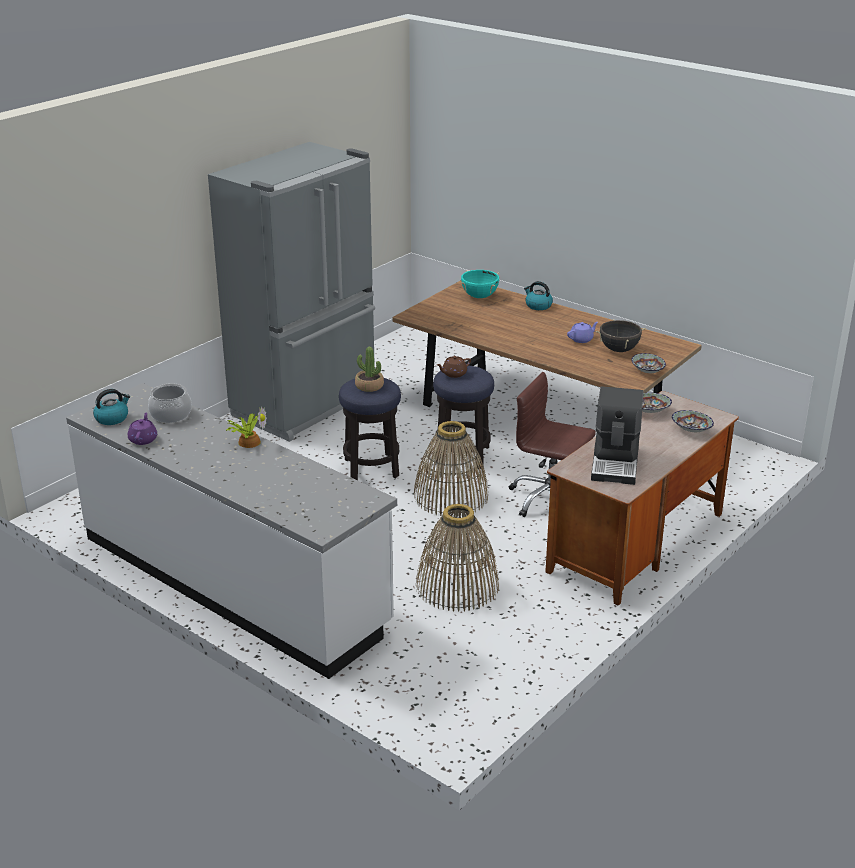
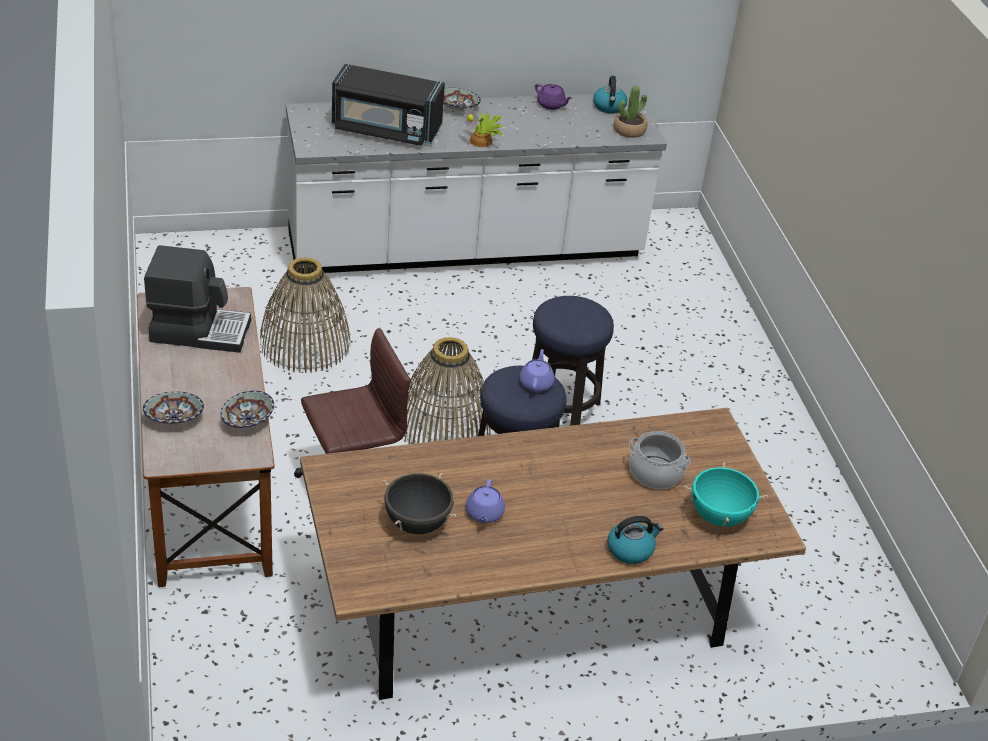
camera: 125 degrees right, 10 degrees up
cooking pot [148,383,192,423] -> cooking pot moved to [629,431,691,489]
grey fridge [208,142,375,442] -> none
potted plant [355,347,384,392] -> potted plant moved to [614,86,647,138]
brown teapot [437,356,471,378] -> purple teapot [519,349,554,392]
coffee machine [591,387,644,485] -> coffee machine turned 135 degrees clockwise [144,245,251,353]
bowl [631,353,666,373] -> bowl moved to [443,88,481,110]
none -> black microwave [332,64,445,146]

